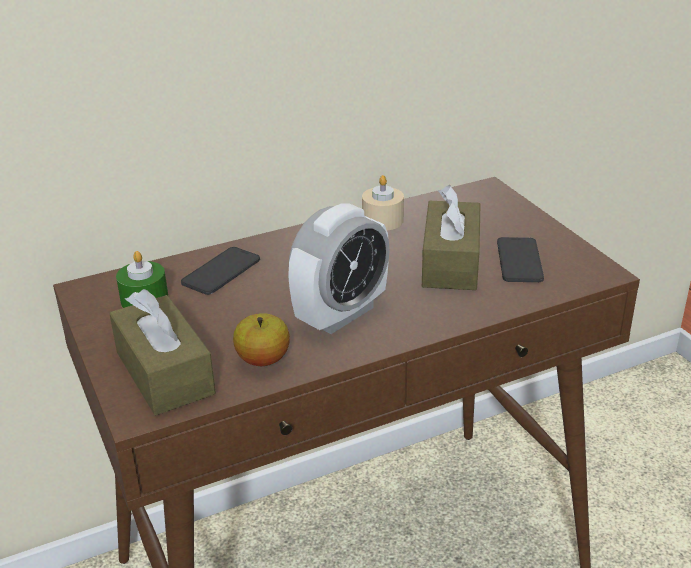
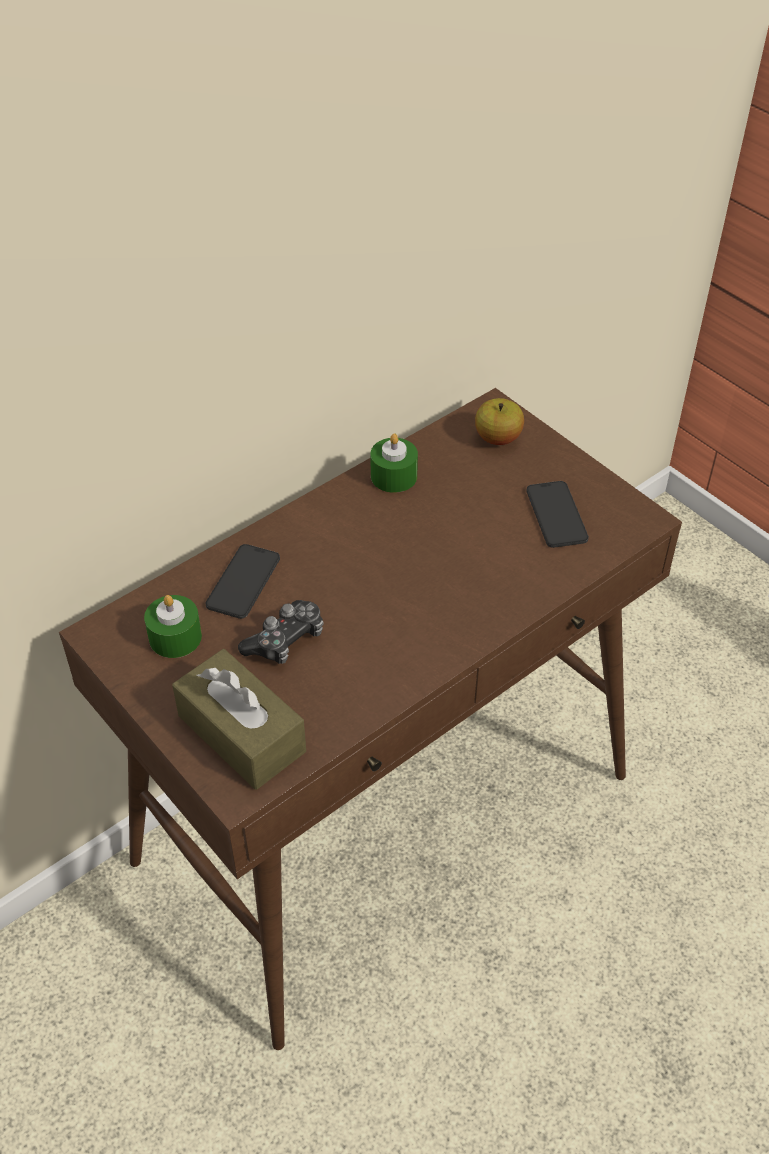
camera: 15 degrees left, 15 degrees up
apple [233,313,290,366] -> apple moved to [475,398,524,445]
alarm clock [288,203,390,334] -> none
beige candle [362,175,404,230] -> green candle [370,433,418,493]
brown tissue box [422,185,480,290] -> none
none -> game controller [238,600,324,664]

